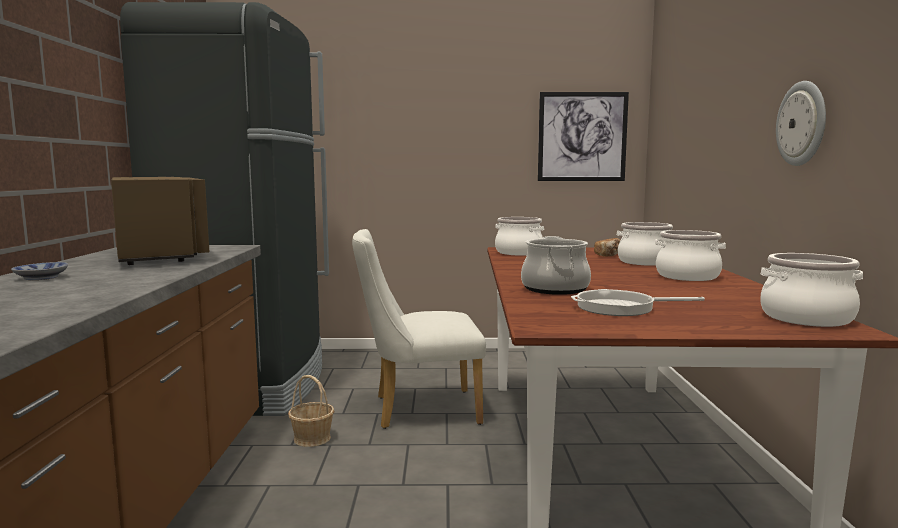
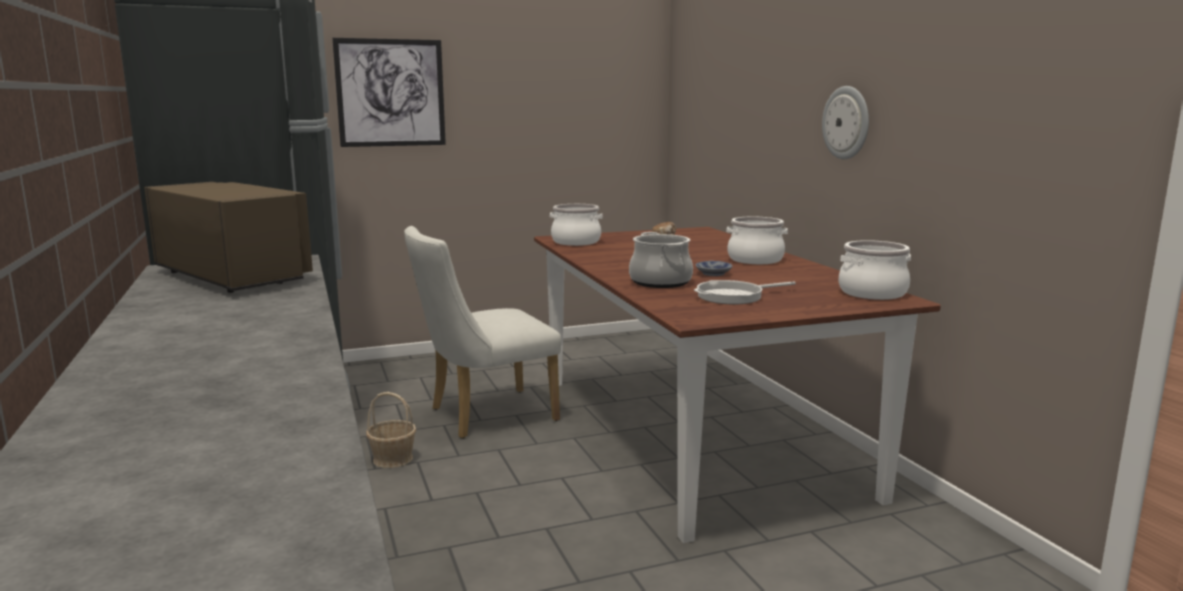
camera: 20 degrees left, 5 degrees up
bowl [11,262,68,280] -> bowl moved to [696,261,732,276]
picture [538,92,629,181] -> picture moved to [332,38,446,147]
cooking pot [617,222,673,266] -> none

